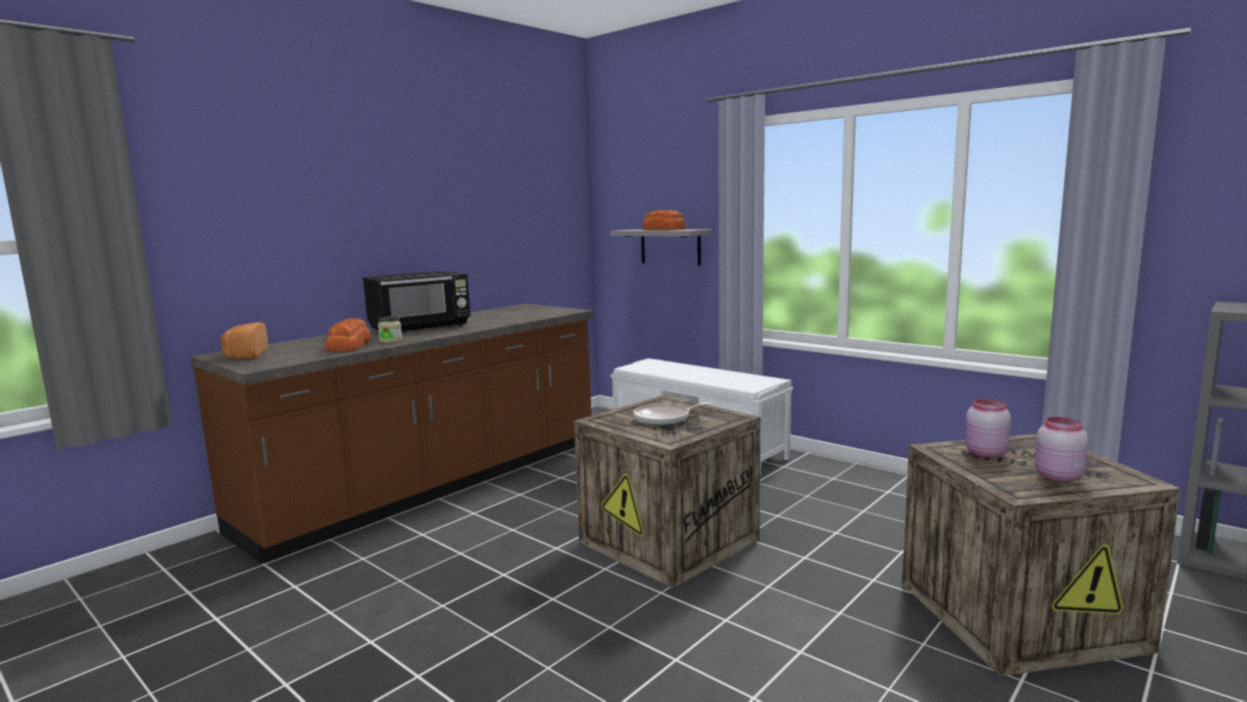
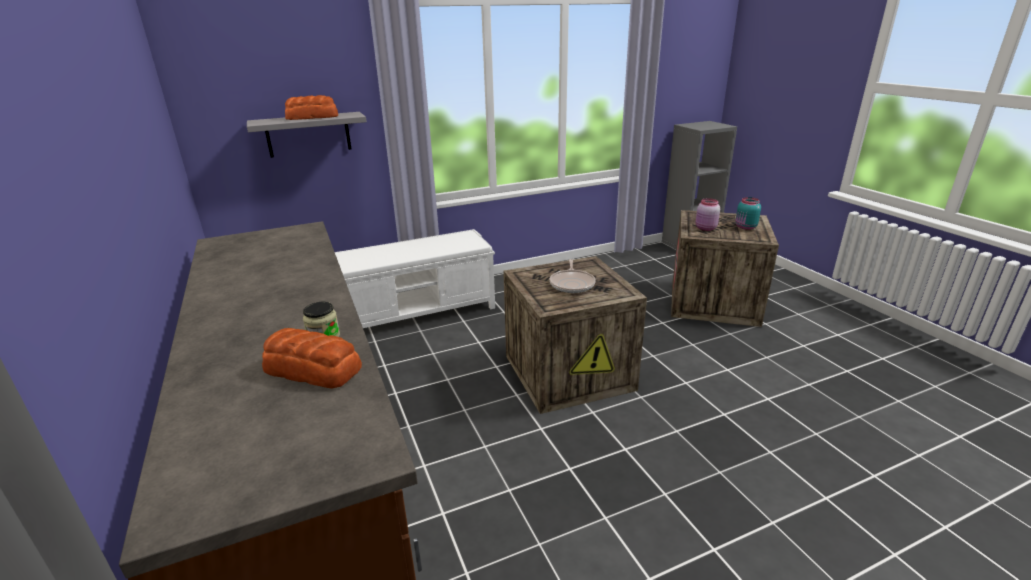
camera: 65 degrees left, 15 degrees up
bread [221,322,268,359] -> none
black microwave [363,271,470,332] -> none
pink jar [1035,417,1088,482] -> turquoise jar [735,197,761,230]

